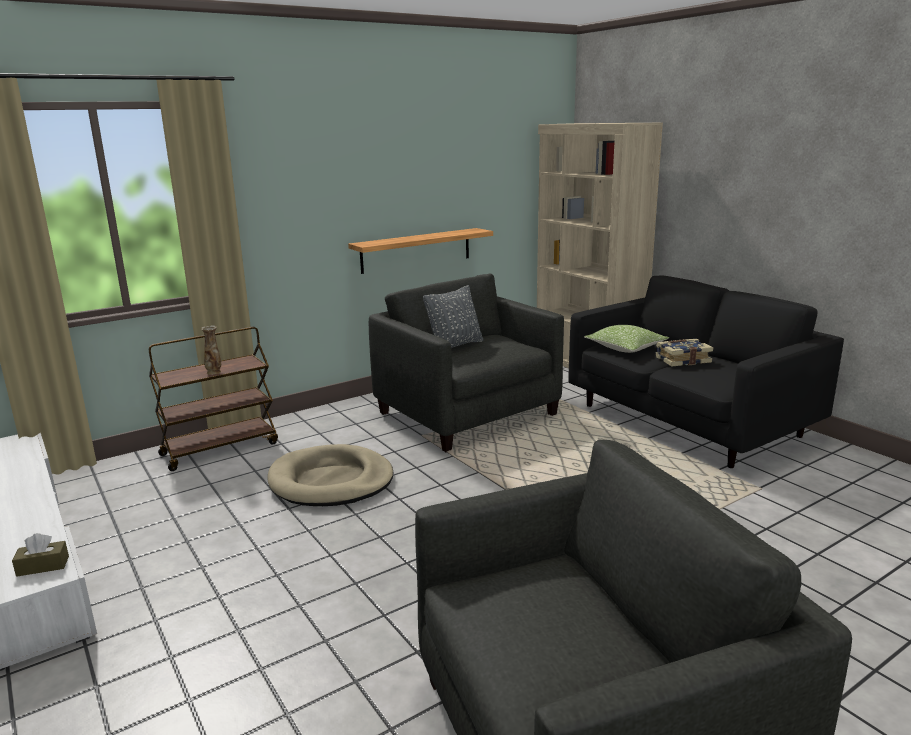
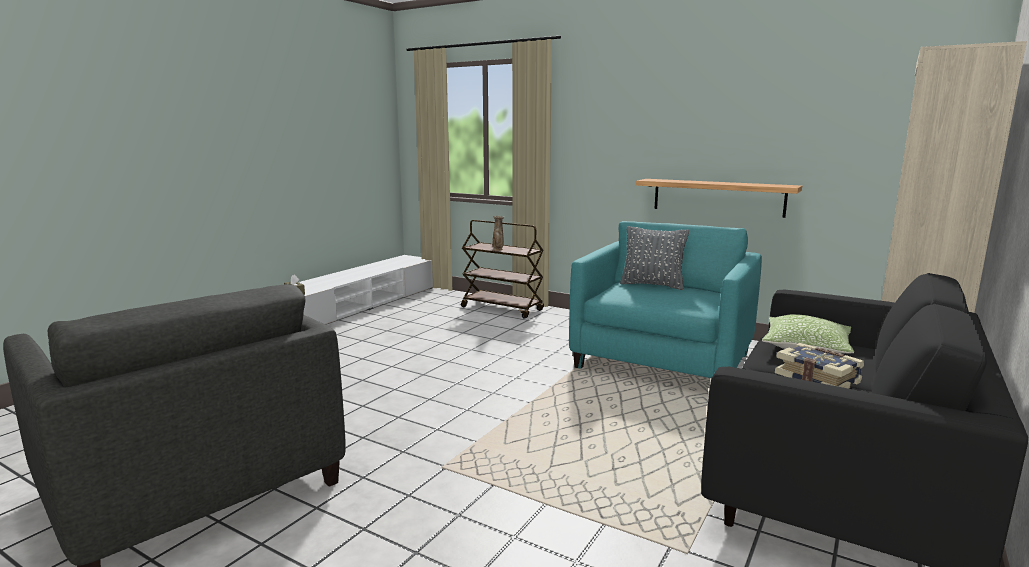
camera: 65 degrees right, 5 degrees down
beige dog bed [268,444,393,506] -> none
grey armchair [369,274,564,452] -> turquoise armchair [569,221,762,378]

